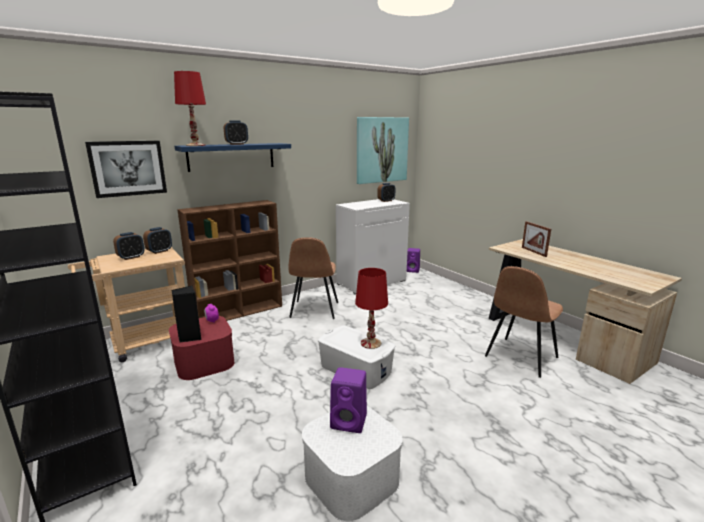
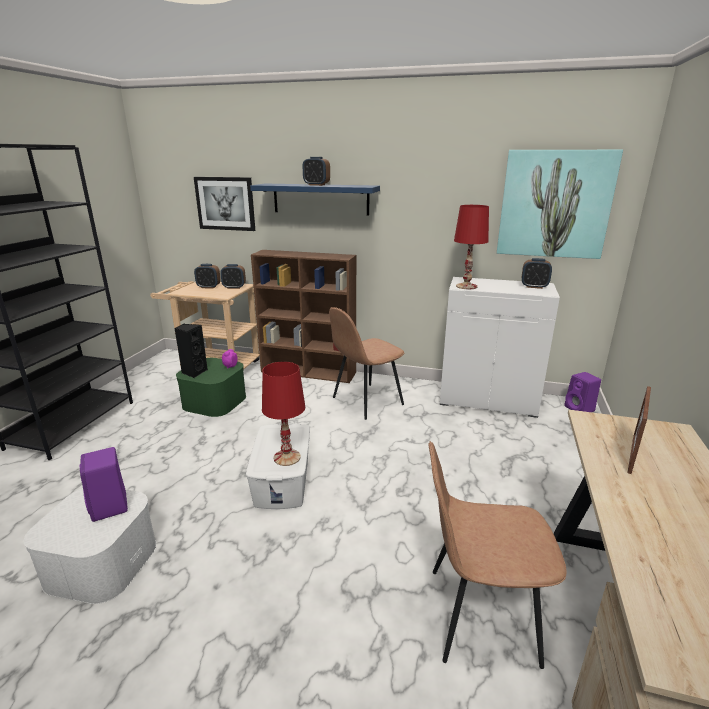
camera: 50 degrees right, 5 degrees up
red storage box [169,316,235,380] -> green storage box [176,358,246,417]
red table lamp [174,71,206,146] -> red table lamp moved to [454,205,489,289]

